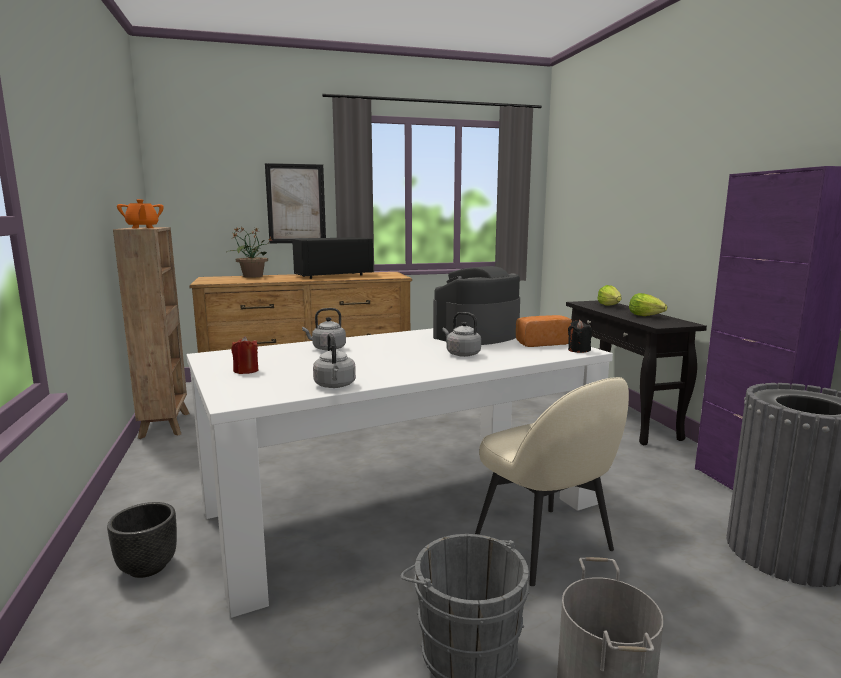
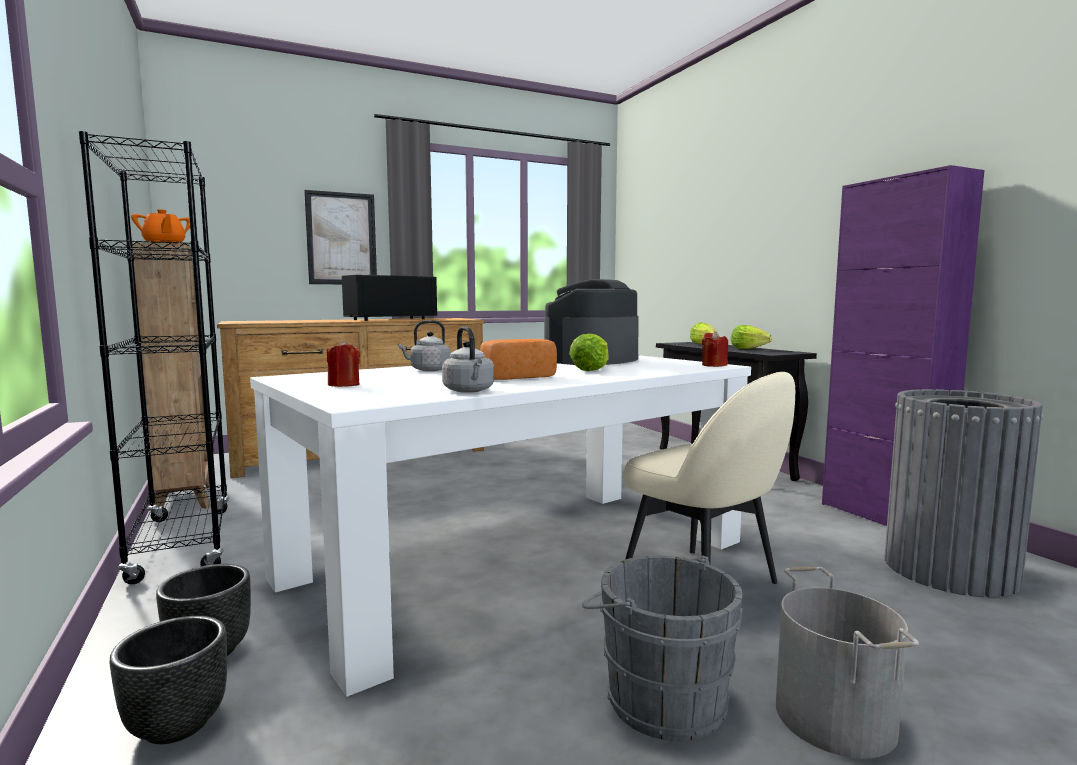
camera: 10 degrees left, 5 degrees down
potted plant [227,227,273,278] -> none
grey kettle [442,312,481,357] -> lettuce [569,334,609,371]
bread [516,315,572,347] -> bread moved to [480,339,557,380]
black candle [568,320,592,353] -> red candle [702,331,728,367]
none -> black bookcase [79,131,230,584]
none -> black planter [110,616,227,744]

